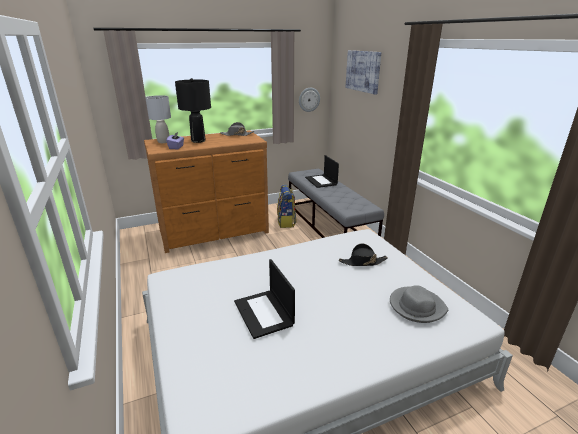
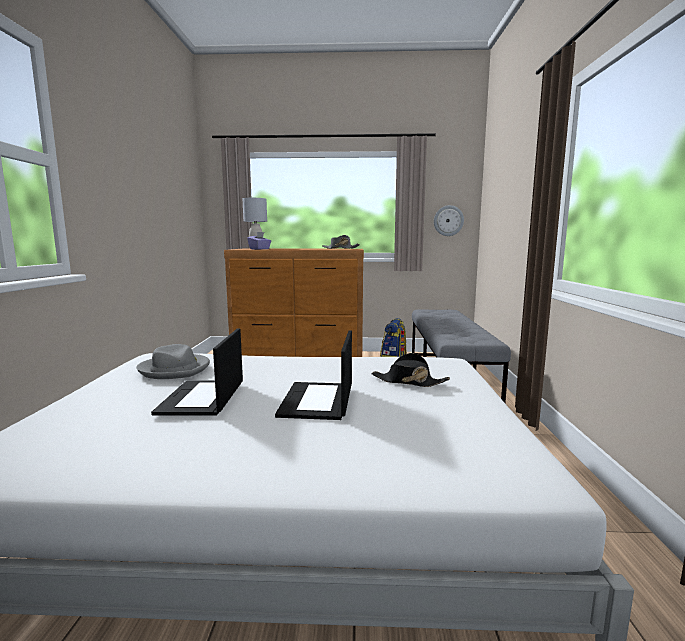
camera: 25 degrees right, 15 degrees down
black table lamp [175,78,211,143] -> none
laptop [305,155,339,188] -> laptop moved to [275,330,352,420]
picture [345,50,381,94] -> none
grey hat [390,285,448,323] -> grey hat moved to [136,344,210,379]

